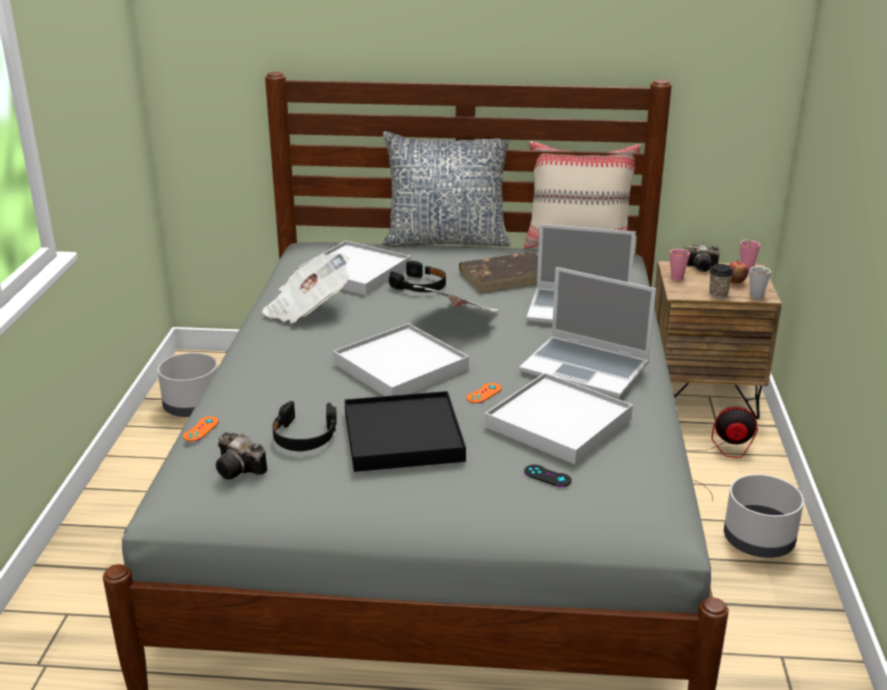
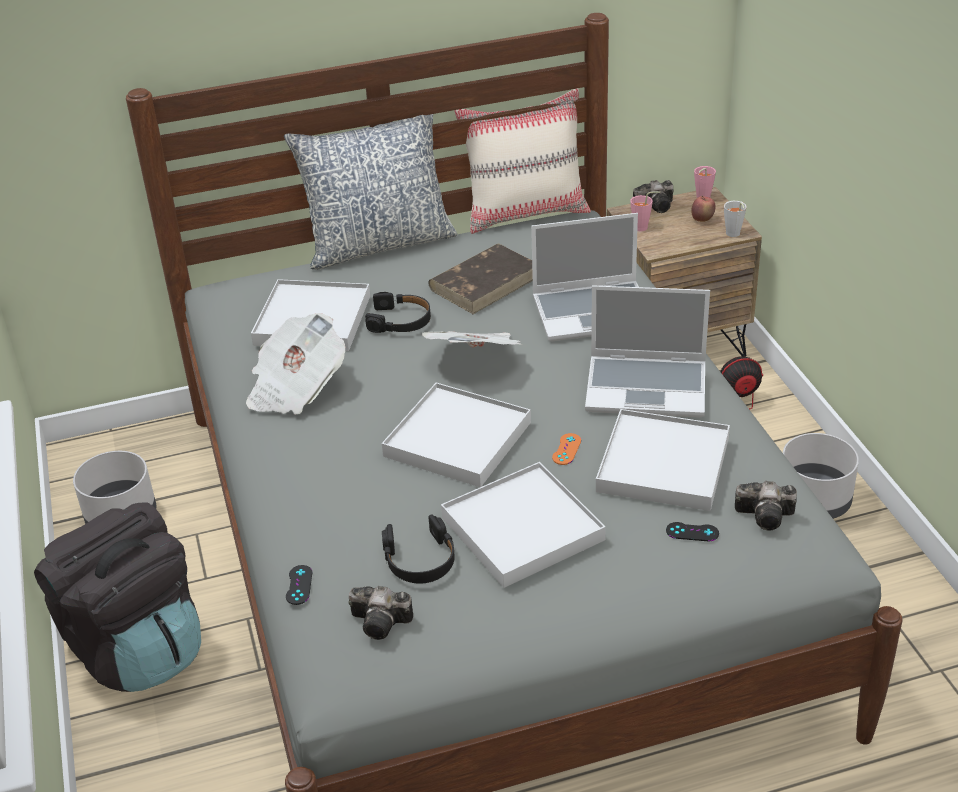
camera: 20 degrees left, 10 degrees up
orange game controller [183,416,219,441] -> black game controller [286,565,312,605]
black tray [344,391,466,472] -> white tray [441,462,606,588]
cup [709,264,733,298] -> none
none -> black backpack [34,502,201,692]
none -> camera [735,481,797,531]

